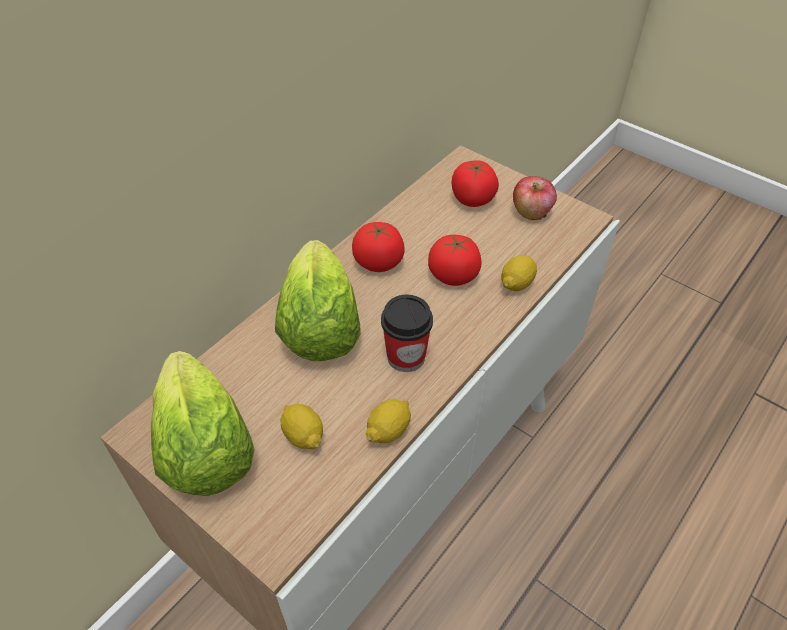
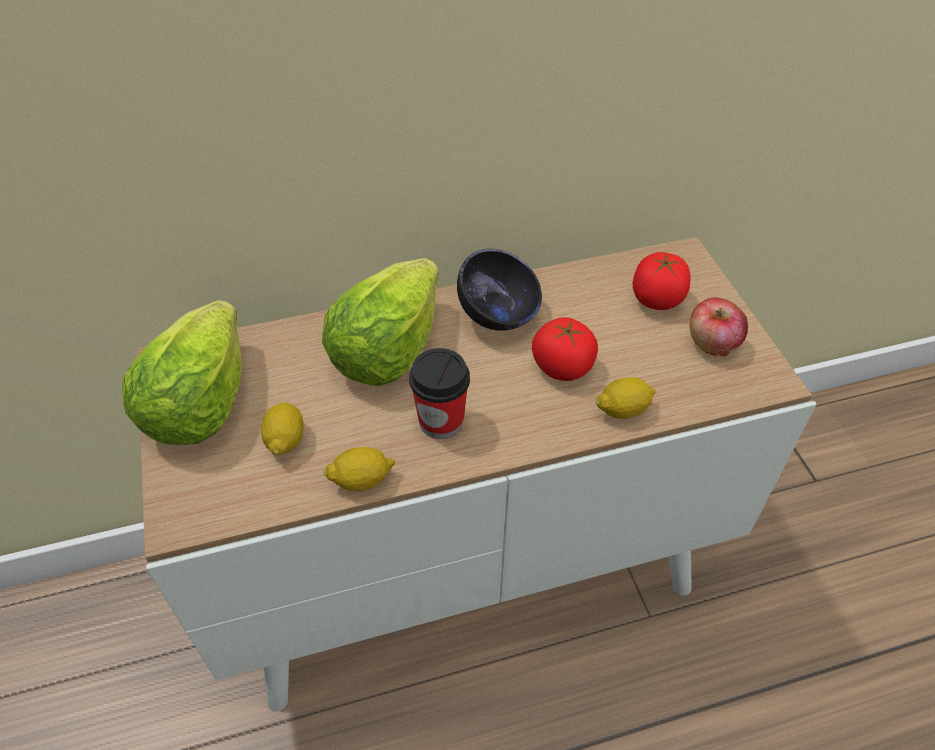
camera: 35 degrees right, 0 degrees up
tomato [352,222,404,272] -> black bowl [457,249,542,331]

